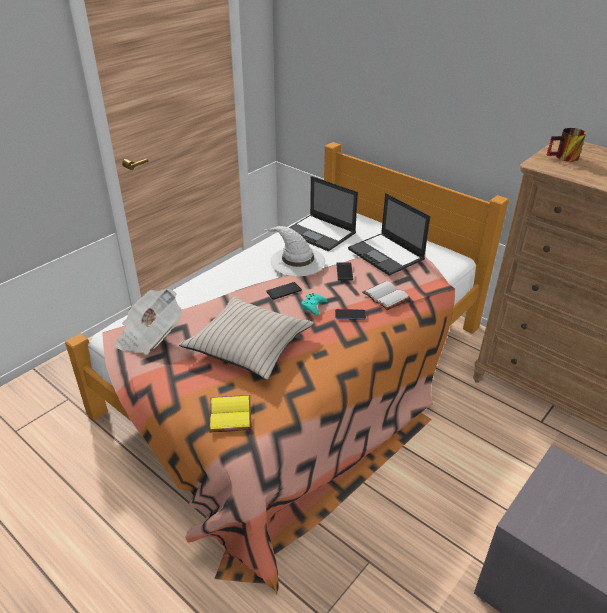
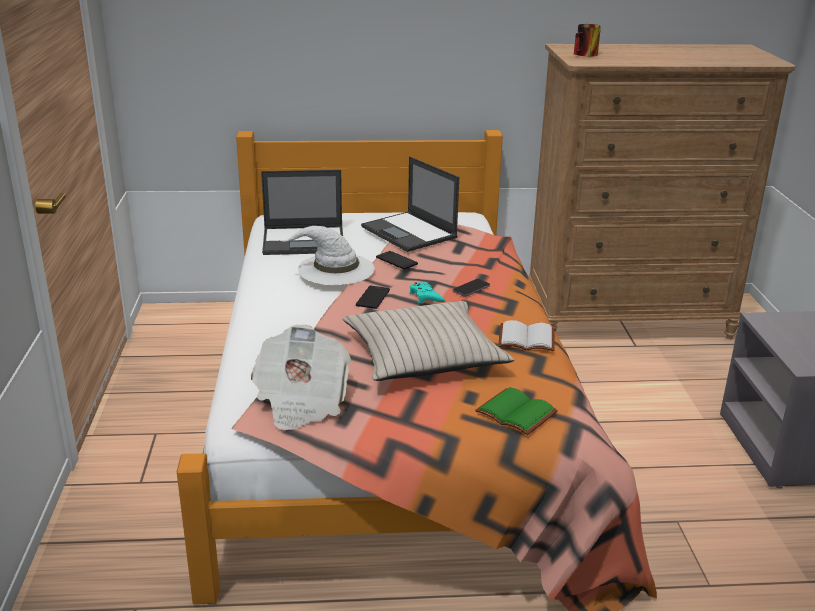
camera: 45 degrees left, 10 degrees down
yellow book [209,395,251,432] -> green book [475,387,558,435]
laptop [348,193,430,276] -> laptop turned 45 degrees clockwise [361,156,459,252]
white book [362,281,410,310] -> white book moved to [498,320,555,351]

